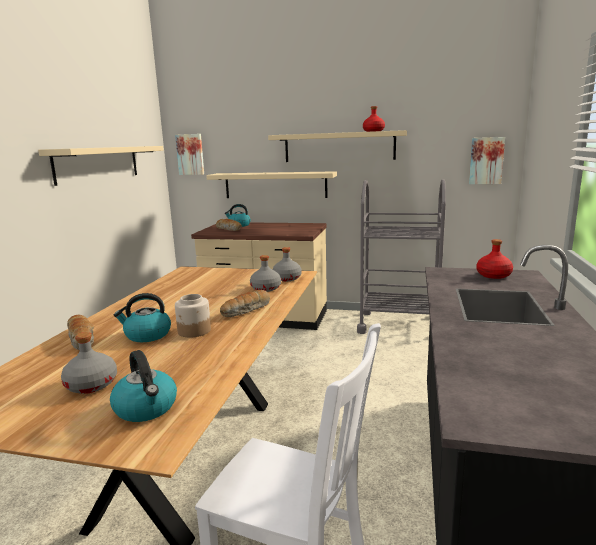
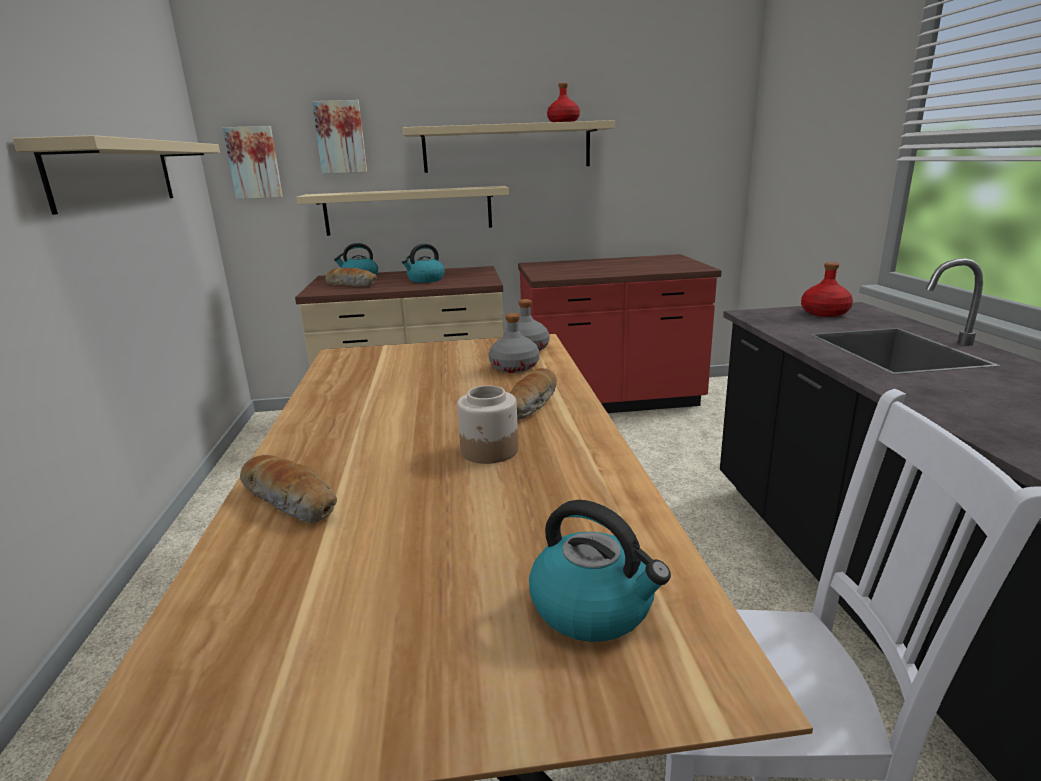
camera: 20 degrees left, 5 degrees up
grey bottle [61,332,117,394] -> none
kettle [114,293,171,342] -> kettle moved to [402,244,445,283]
grey cart [357,179,446,334] -> red counter [518,254,722,413]
picture [469,137,505,184] -> picture moved to [312,100,367,174]

